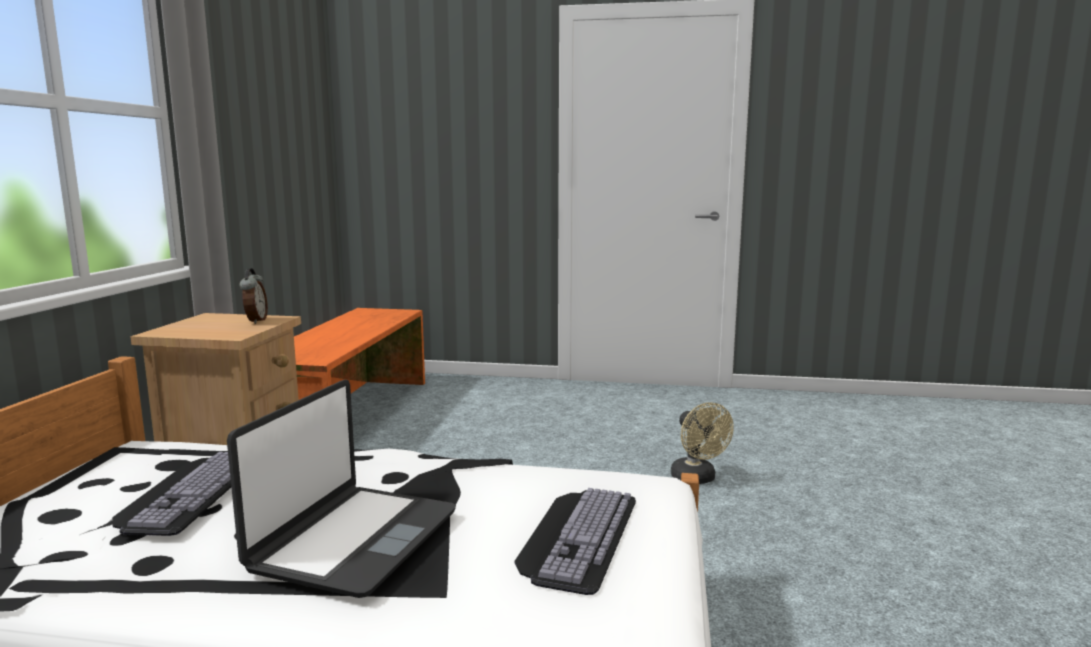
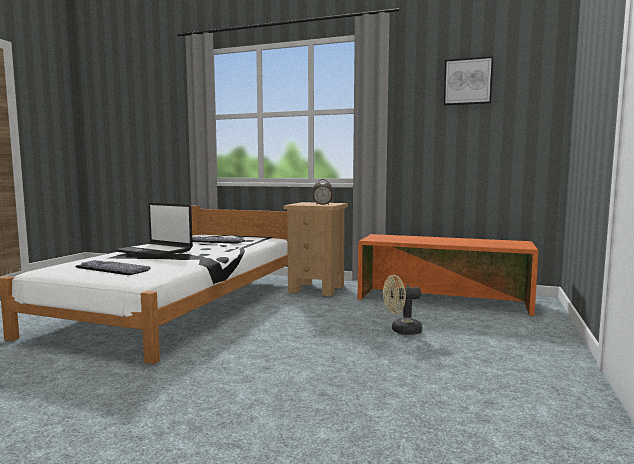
camera: 100 degrees right, 5 degrees down
beige fan [671,402,734,484] -> beige fan moved to [383,274,422,335]
none -> picture [444,56,493,105]

